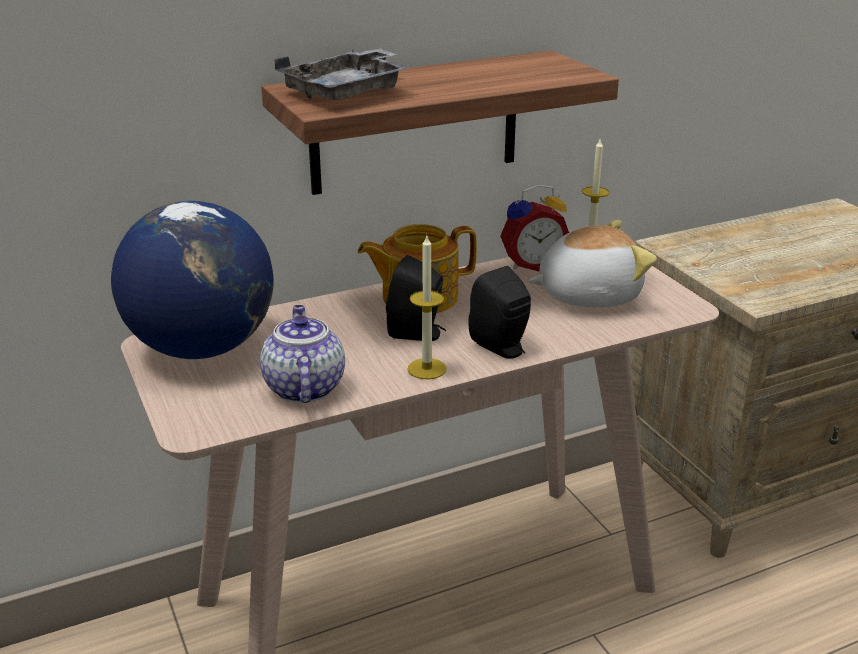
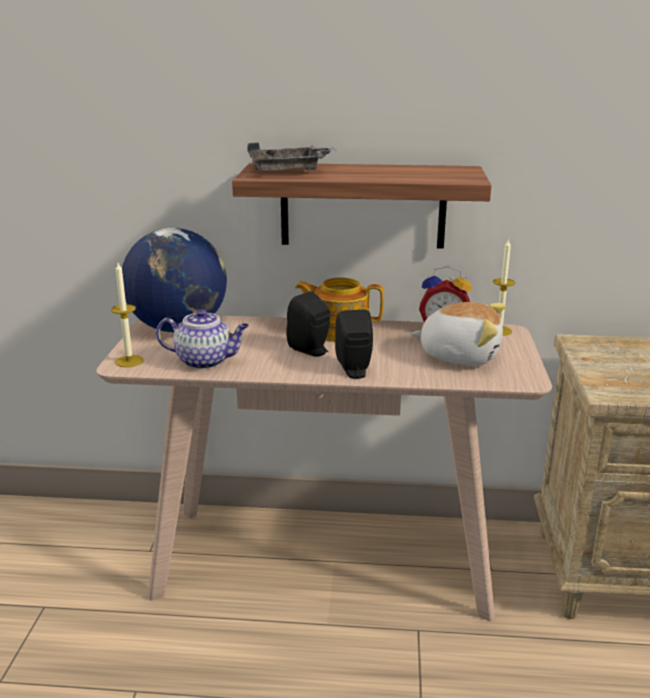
camera: 30 degrees right, 5 degrees down
teapot [260,305,345,403] -> teapot turned 75 degrees clockwise [156,309,249,369]
candle [408,236,447,379] -> candle moved to [111,263,144,367]

